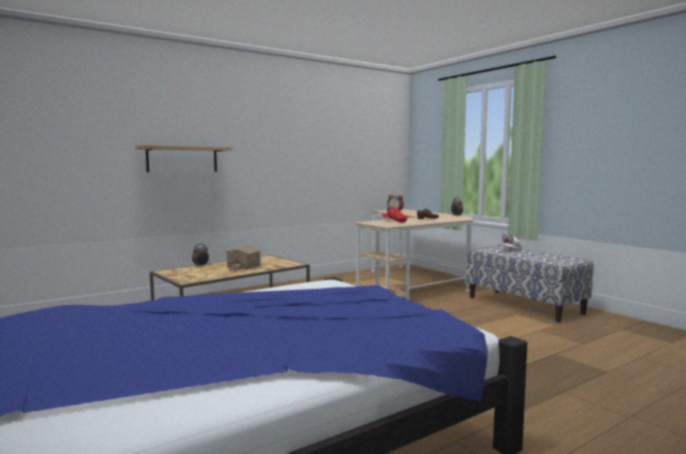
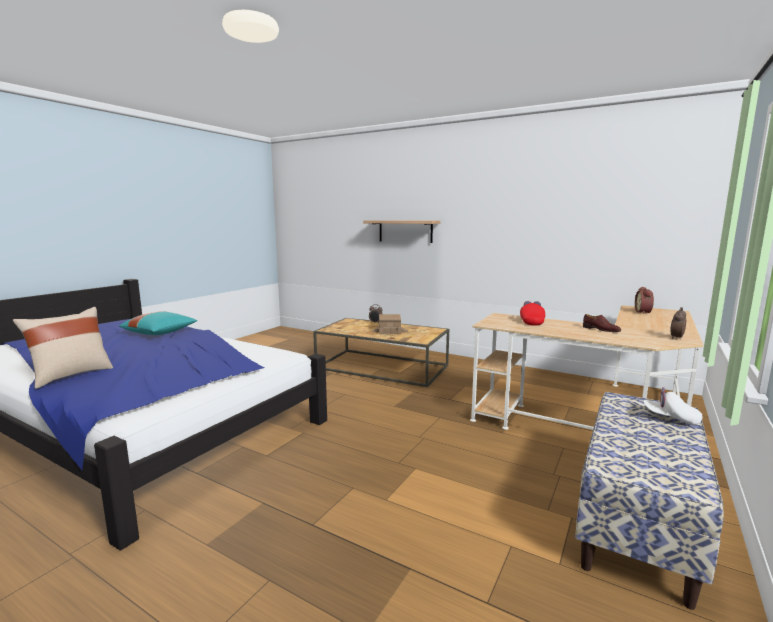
camera: 65 degrees right, 5 degrees up
none -> beige pillow [13,307,113,389]
none -> turquoise pillow [119,311,197,335]

